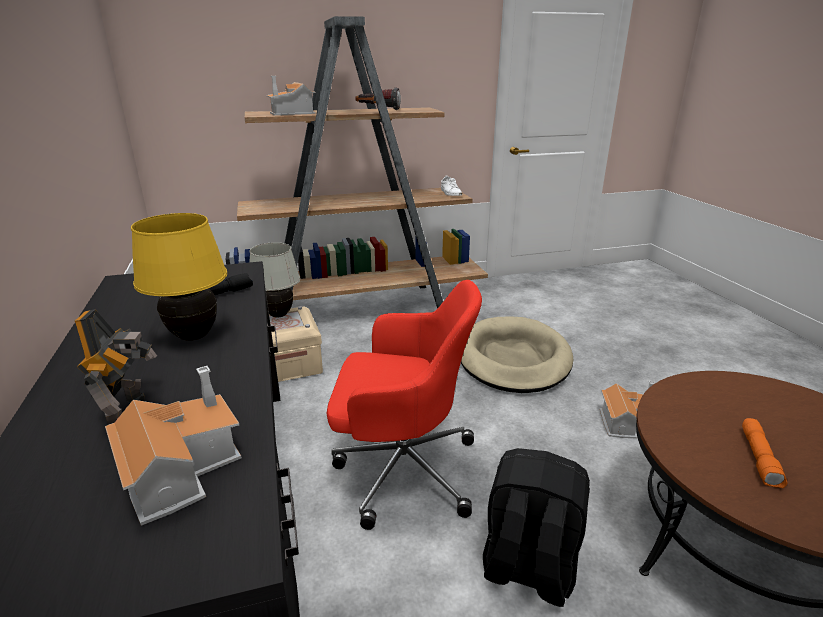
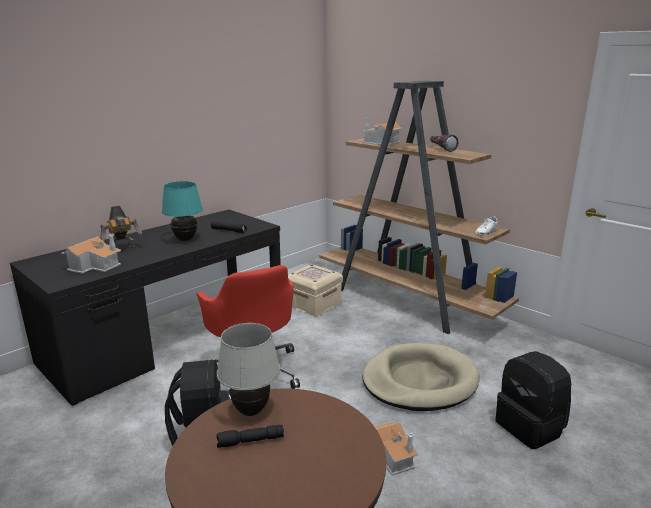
camera: 60 degrees right, 5 degrees down
yellow table lamp [131,213,227,341] -> turquoise table lamp [162,181,203,241]
white table lamp [250,242,300,318] -> white table lamp moved to [217,323,280,416]
orange flashlight [742,418,787,488] -> black flashlight [217,425,284,448]
none -> black backpack [495,351,571,449]

